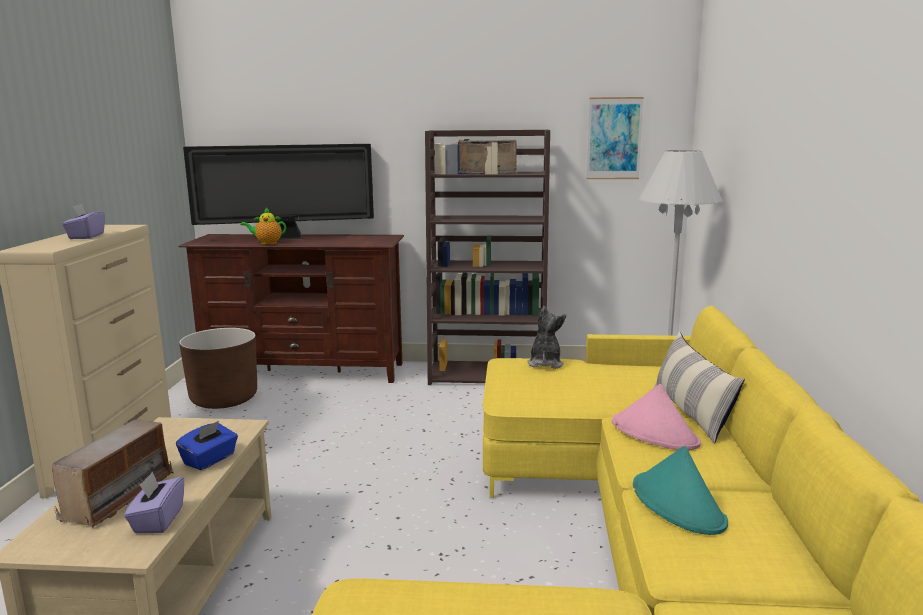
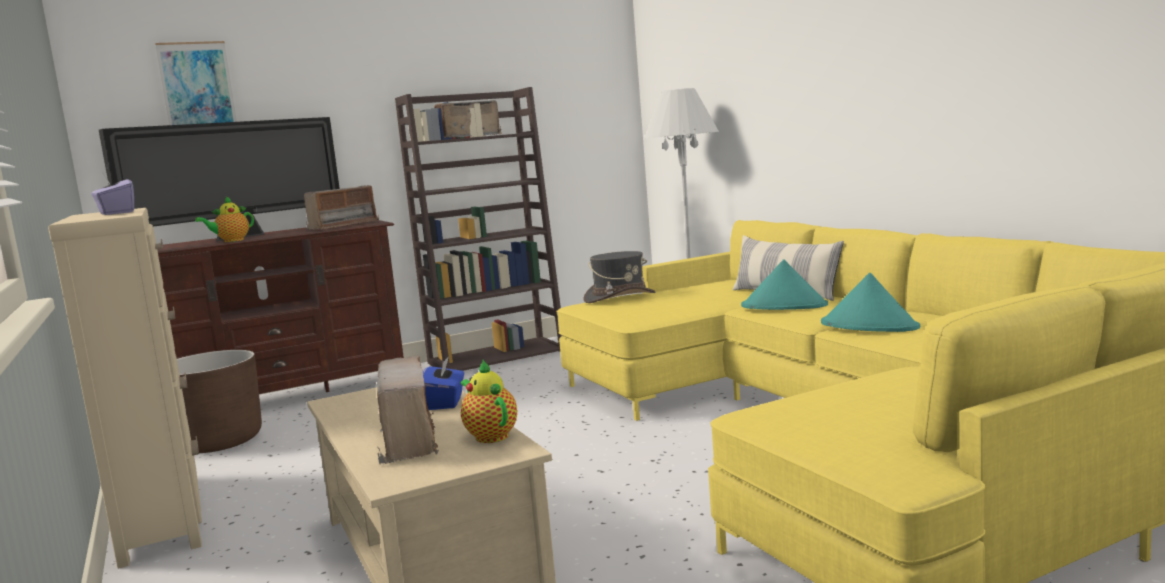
camera: 30 degrees left, 5 degrees down
purple tissue box [124,471,184,533] -> teapot [461,360,517,443]
plush toy [527,306,566,369] -> grey hat [583,251,656,303]
picture [586,97,643,179] -> picture moved to [155,41,237,125]
pink hat [612,384,701,450] -> turquoise hat [741,260,828,310]
none -> radio [304,185,379,230]

